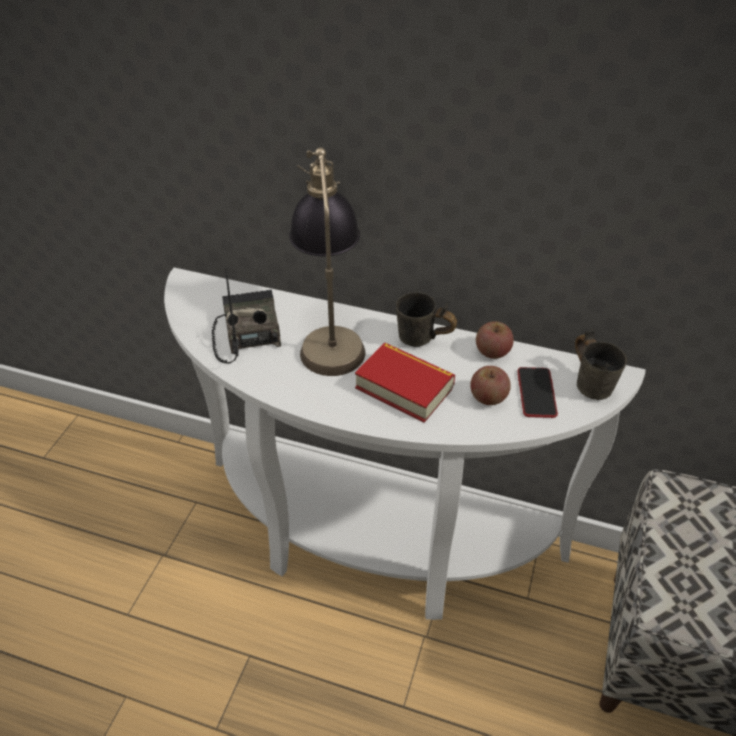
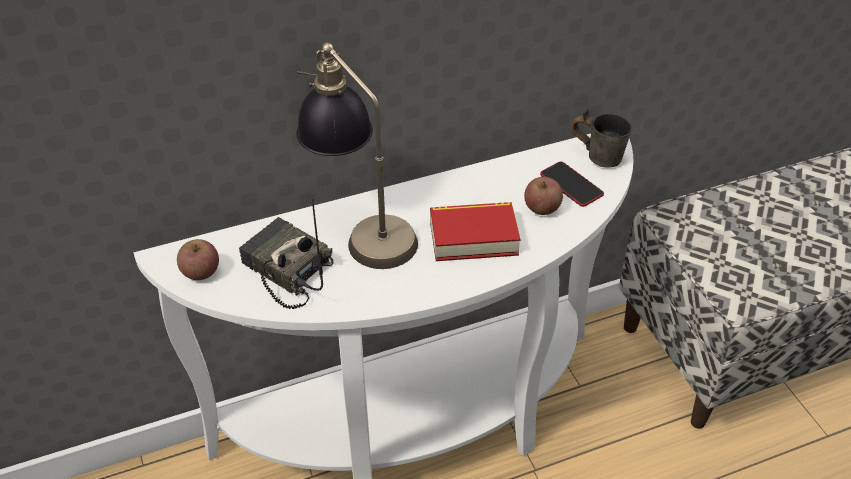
camera: 40 degrees left, 0 degrees up
grey mug [396,292,457,347] -> none
apple [476,321,514,359] -> apple moved to [177,239,219,280]

